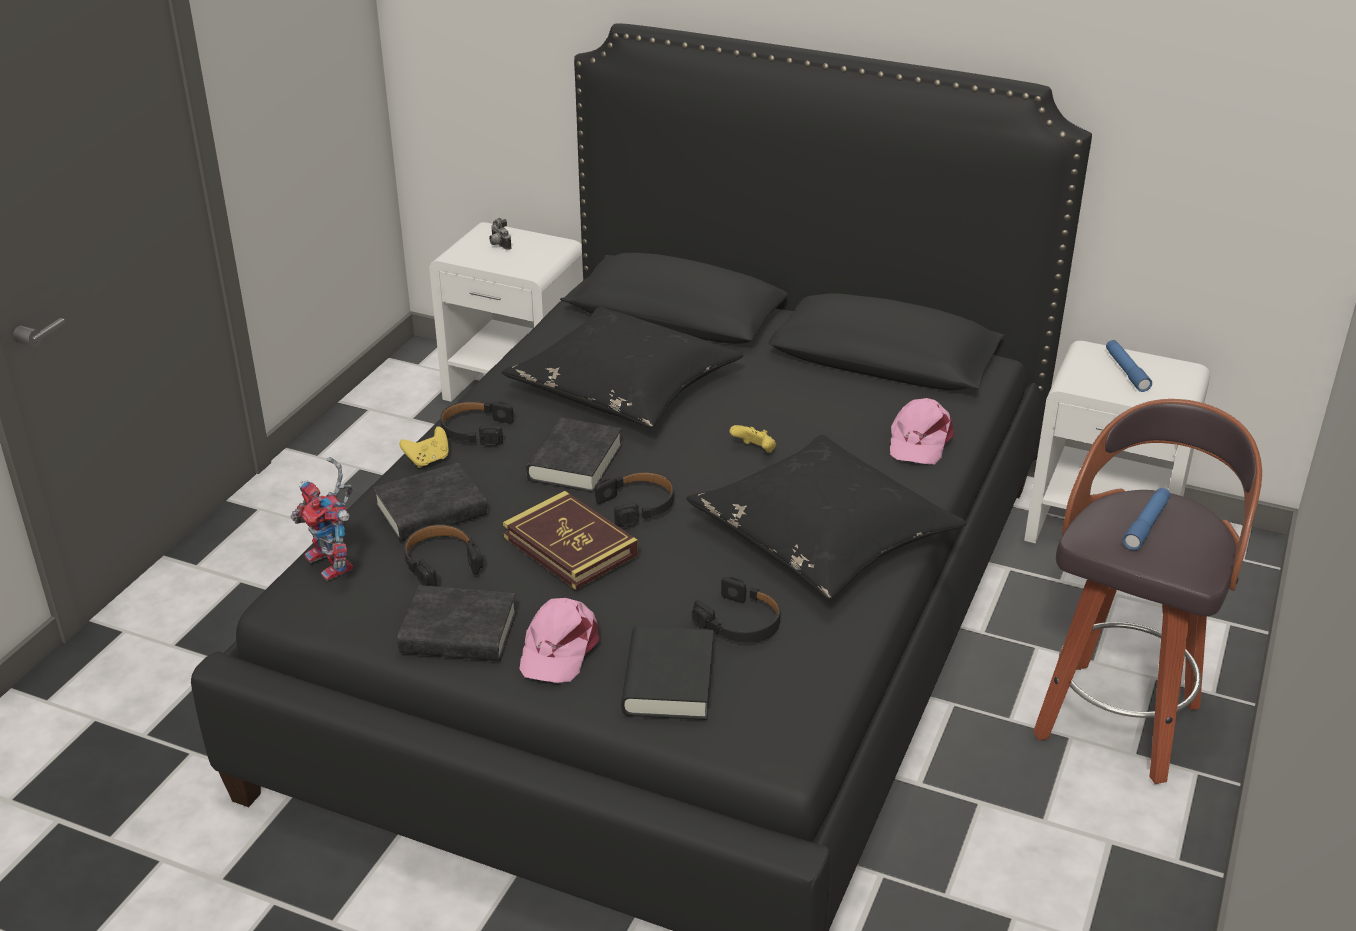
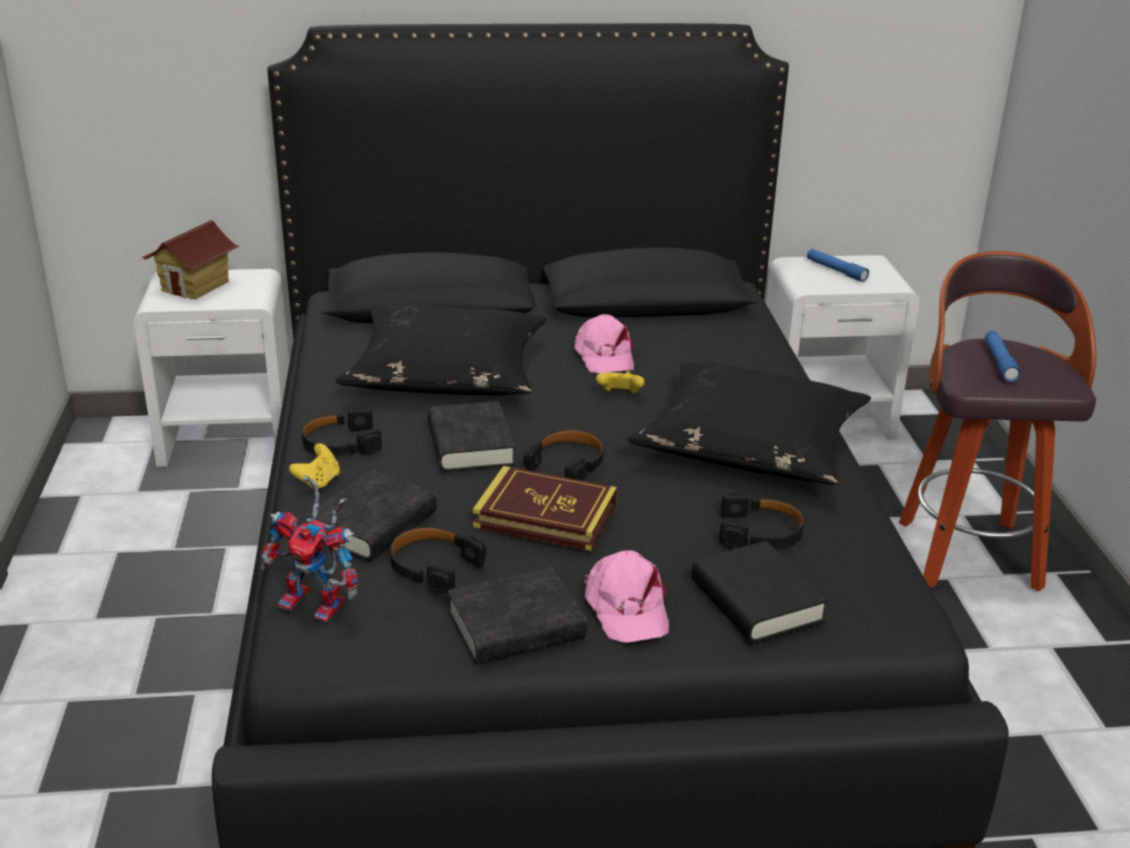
camera: 30 degrees left, 5 degrees down
camera [489,218,512,250] -> toy house [142,220,239,300]
pink cap [890,398,955,464] -> pink cap moved to [574,314,634,373]

